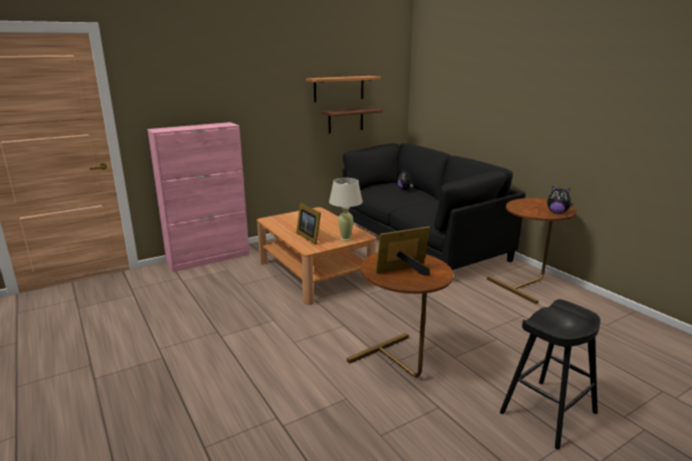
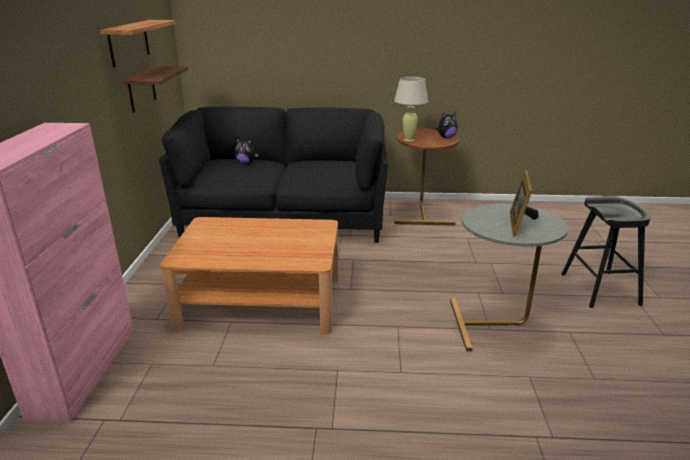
camera: 55 degrees left, 5 degrees up
picture frame [296,203,321,245] -> none
beige table lamp [329,178,363,241] -> beige table lamp moved to [394,77,428,142]
brown side table [347,253,453,377] -> grey side table [450,203,568,352]

